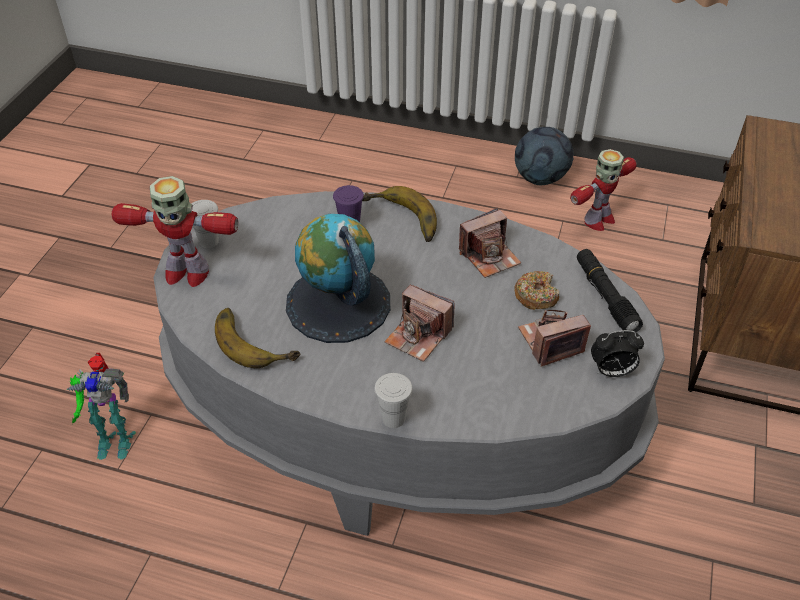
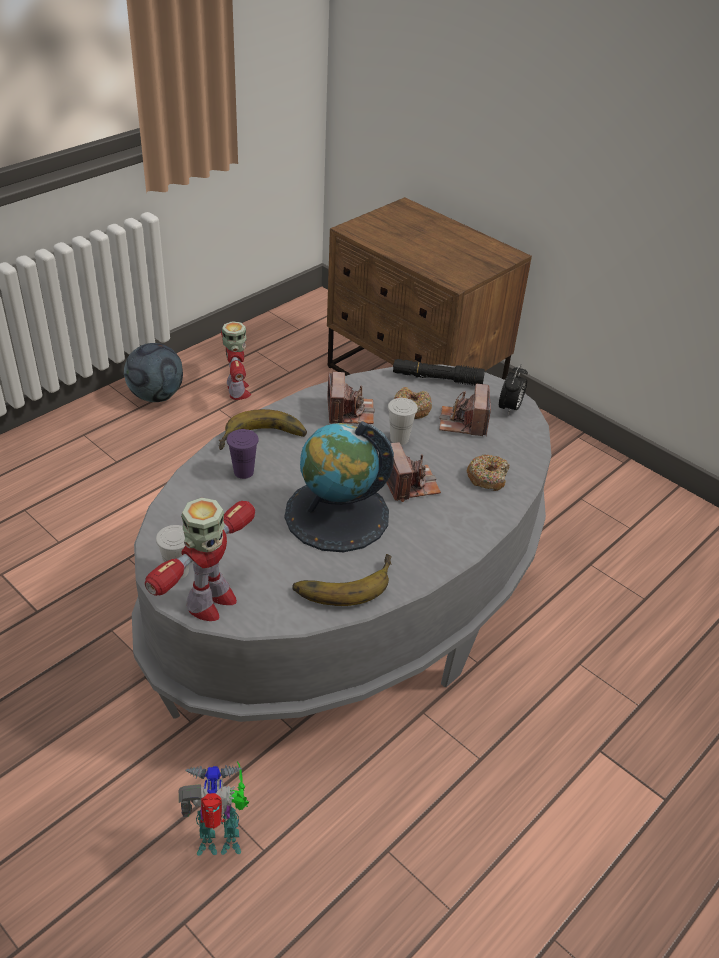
camera: 65 degrees left, 5 degrees down
toy robot [67,352,136,460] -> toy robot turned 120 degrees counterclockwise [179,761,249,856]
white cup [375,373,412,428] -> white cup moved to [388,398,418,445]
camera [384,285,454,362] -> camera turned 75 degrees counterclockwise [386,442,441,502]
none -> donut [467,455,510,491]

